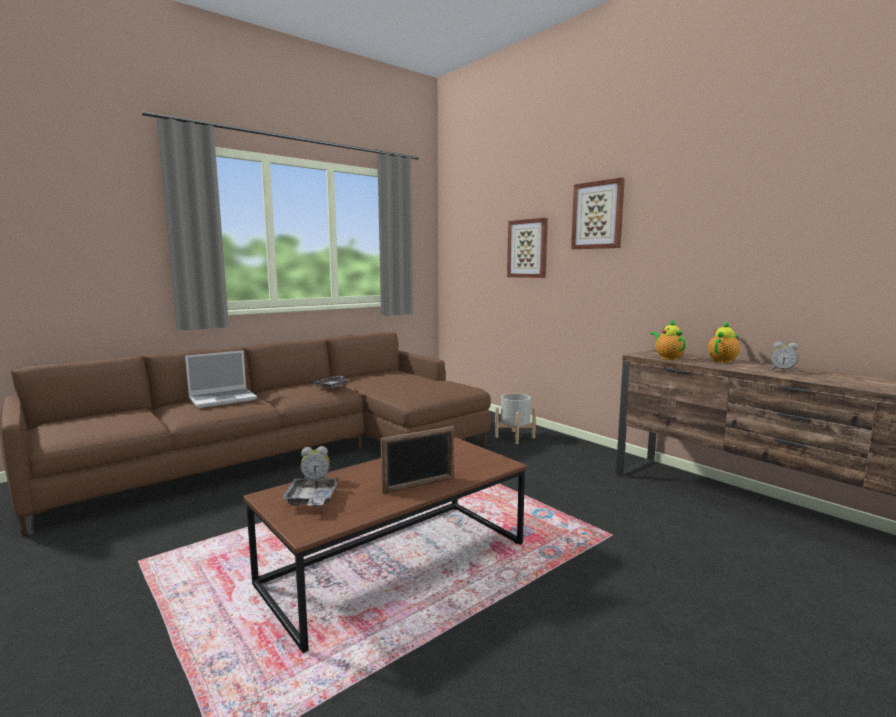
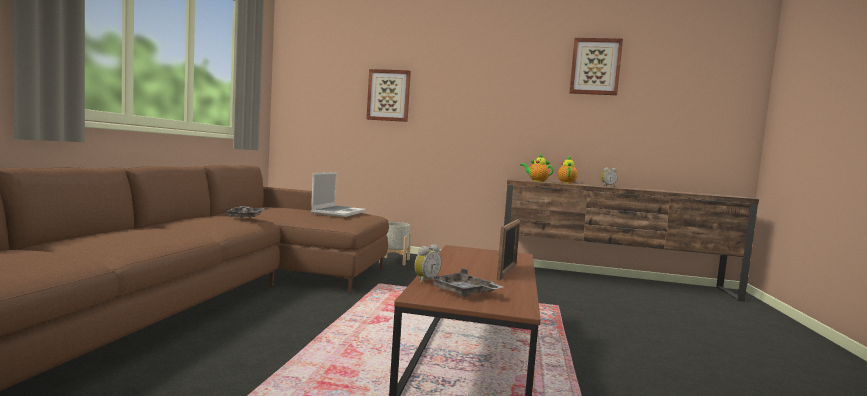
camera: 40 degrees left, 5 degrees down
laptop [185,350,257,408] -> laptop moved to [311,172,366,217]
picture [571,178,625,249] -> picture moved to [569,38,623,95]

